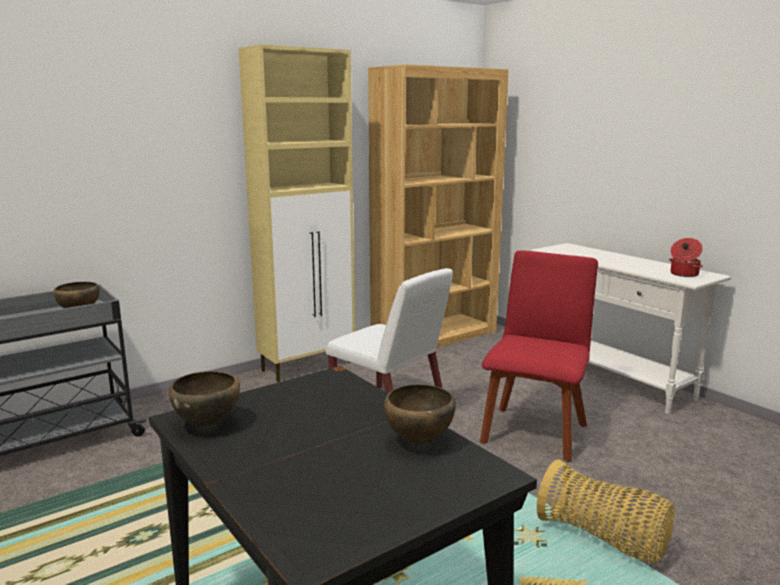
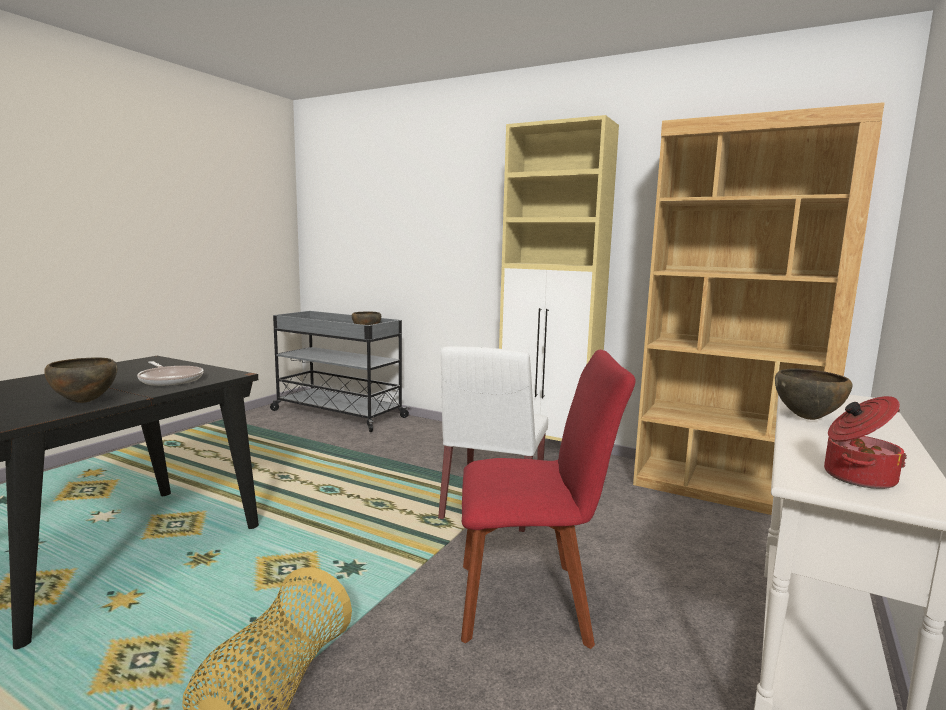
camera: 65 degrees right, 5 degrees down
brown bowl [168,371,240,428] -> brown bowl moved to [775,368,853,420]
none -> frying pan [137,361,204,386]

